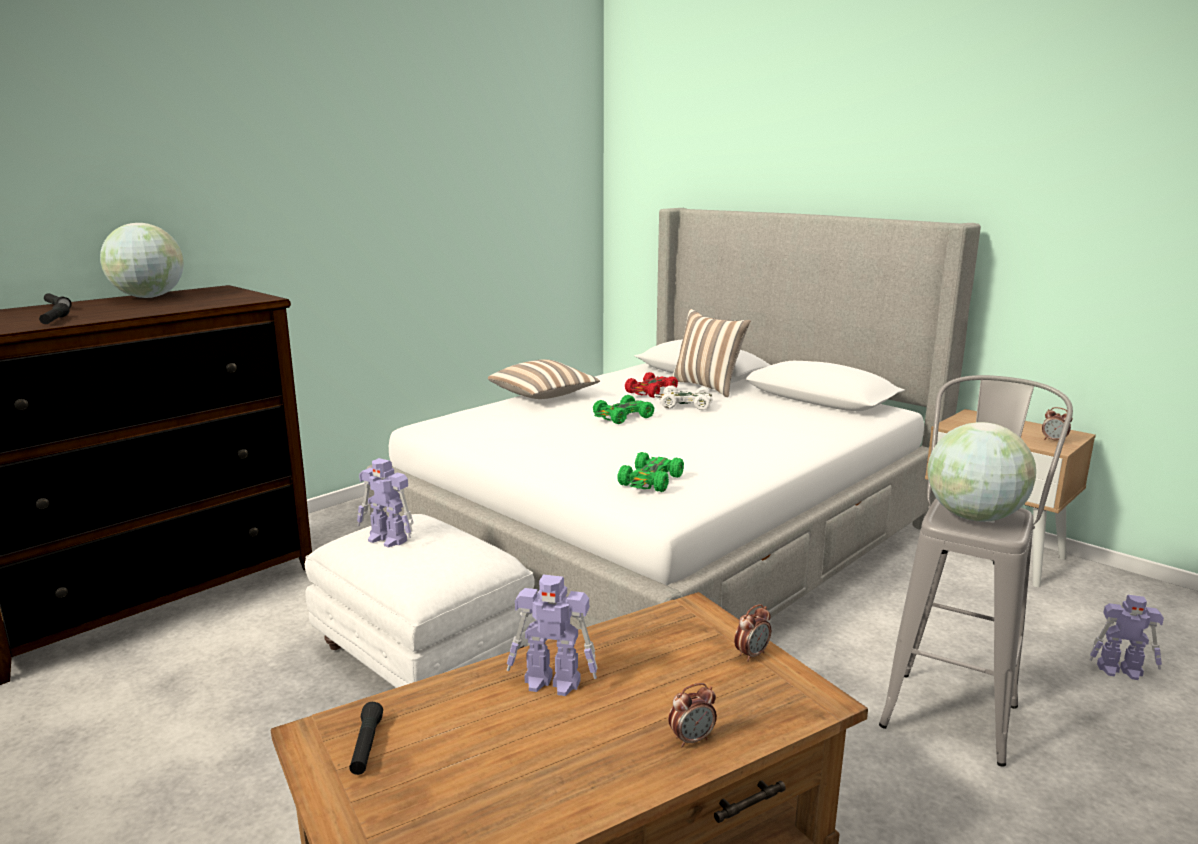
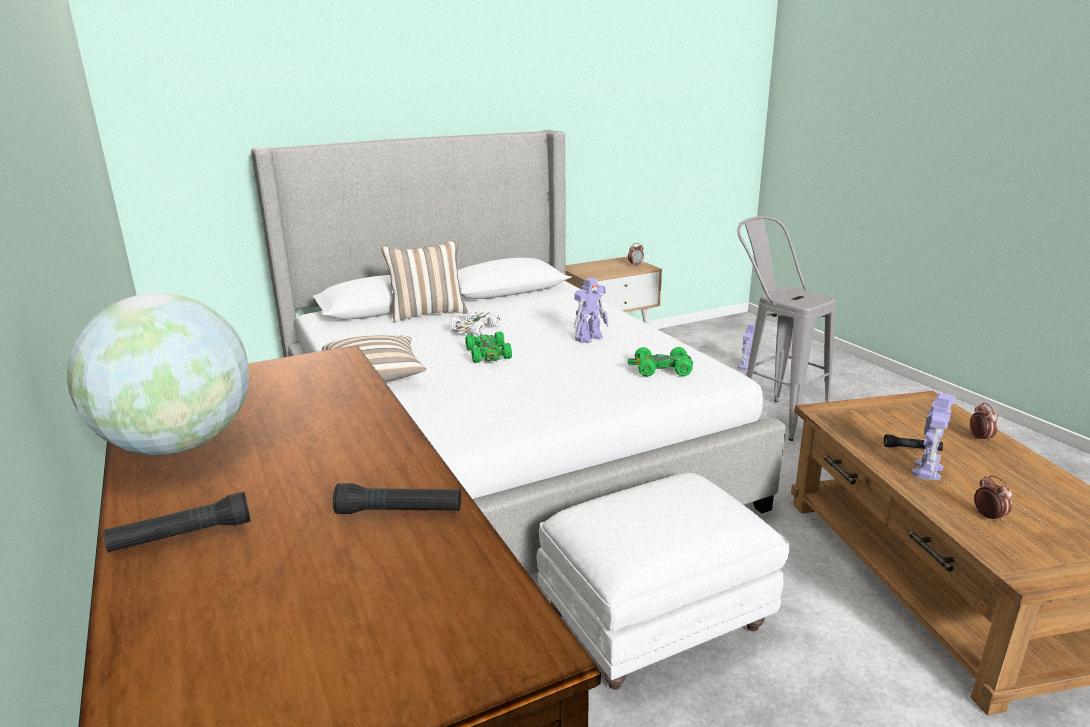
camera: 70 degrees left, 5 degrees up
black flashlight [349,702,383,775] -> black flashlight moved to [884,434,943,451]
toy robot [357,458,414,548] -> toy robot moved to [574,278,609,343]
green toy car [618,452,684,492] -> green toy car turned 135 degrees clockwise [628,347,693,376]
red toy car [625,372,678,398] -> none
alarm clock [734,604,771,662] -> alarm clock moved to [974,475,1012,522]
globe [927,422,1036,522] -> none

